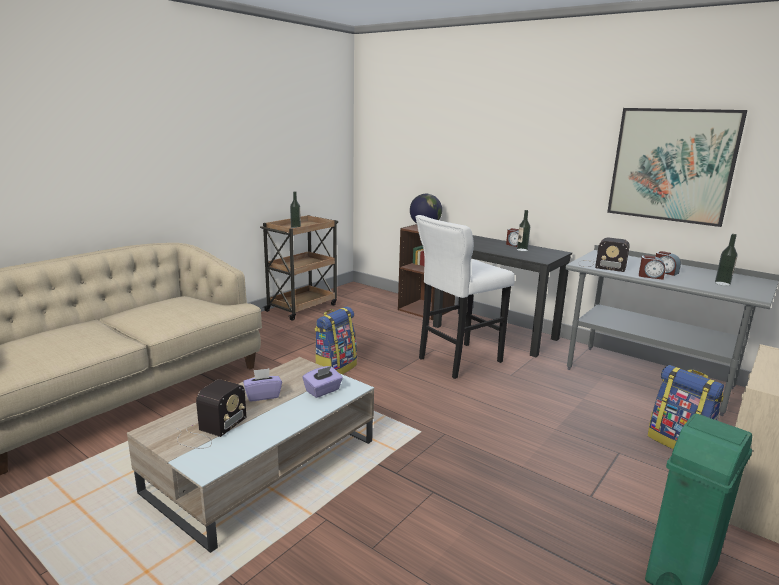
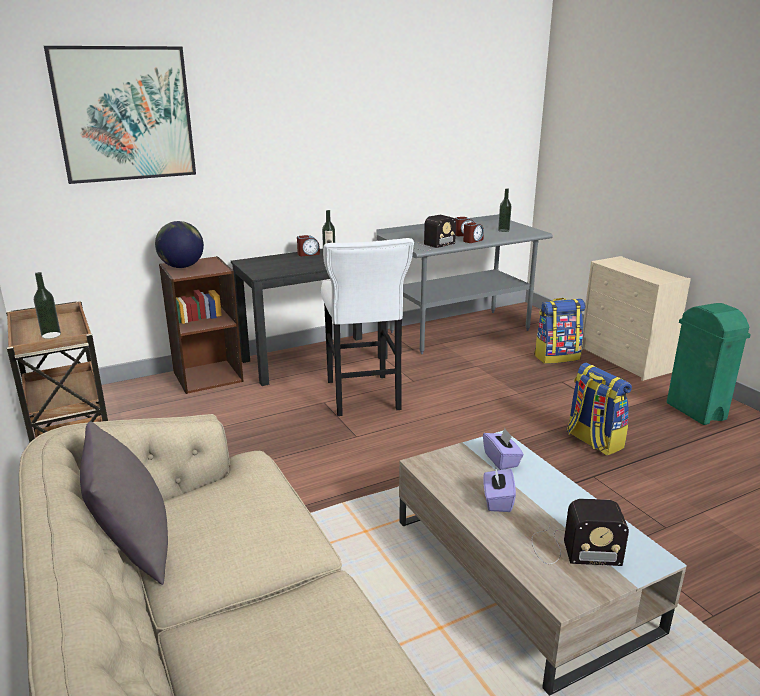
camera: 65 degrees left, 5 degrees up
radio [176,379,246,448] -> radio turned 135 degrees clockwise [532,499,629,566]
backpack [314,307,357,374] -> backpack moved to [567,363,632,456]
picture [607,108,747,227] -> picture moved to [44,46,196,184]
none -> grey pillow [80,422,168,585]

